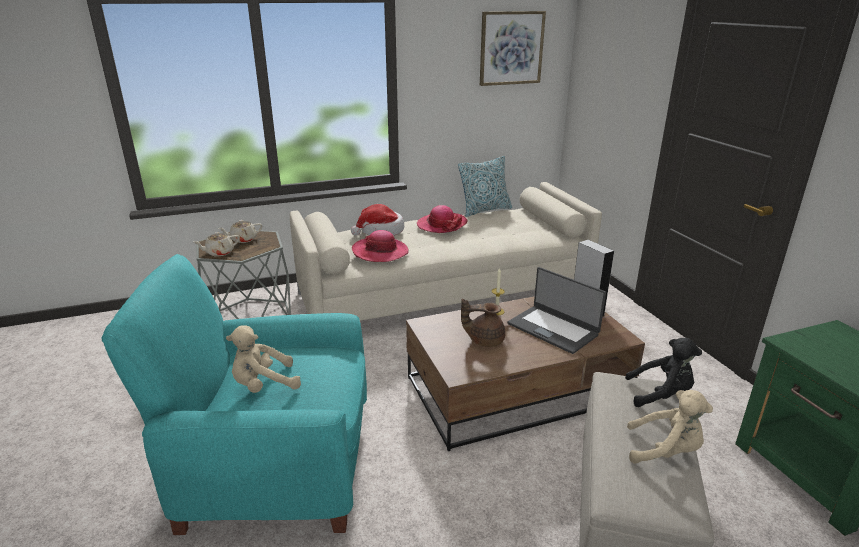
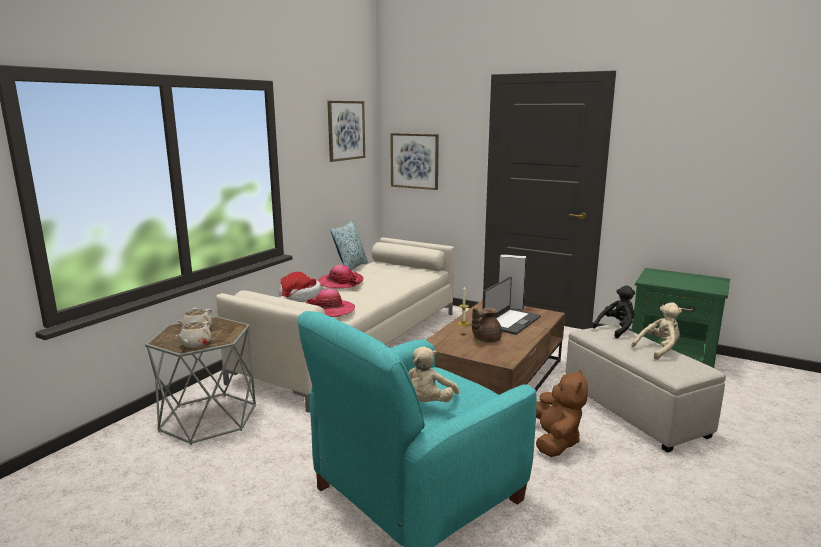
camera: 40 degrees left, 10 degrees down
laptop [508,267,606,354] -> laptop turned 60 degrees counterclockwise [482,277,541,335]
none -> picture [390,133,439,190]
none -> brown plush toy [536,369,588,457]

